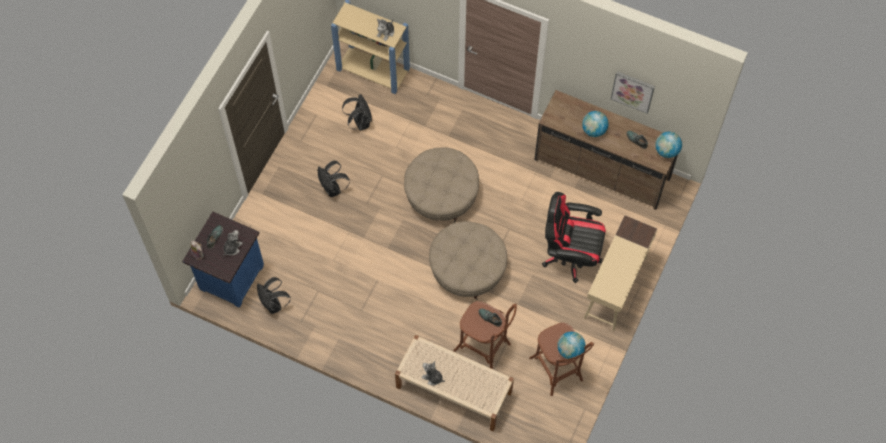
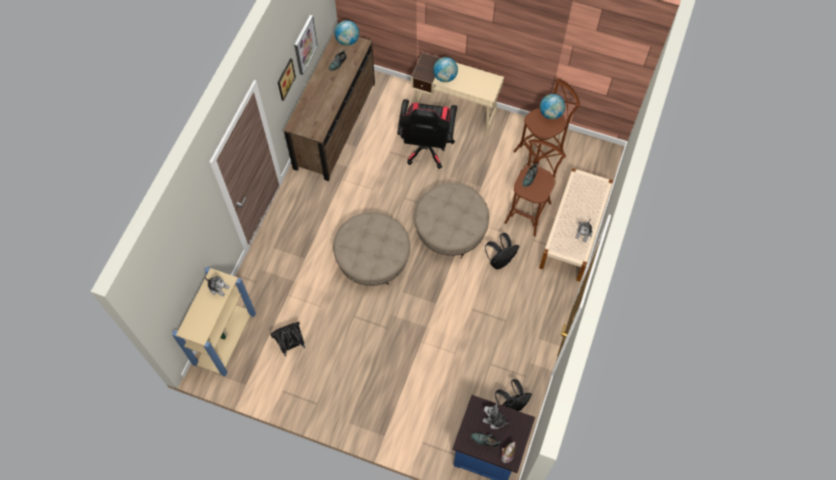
camera: 95 degrees left, 0 degrees up
black backpack [318,161,350,197] -> black backpack moved to [485,233,519,270]
globe [582,111,608,137] -> globe moved to [433,57,458,82]
none -> picture [278,58,296,101]

